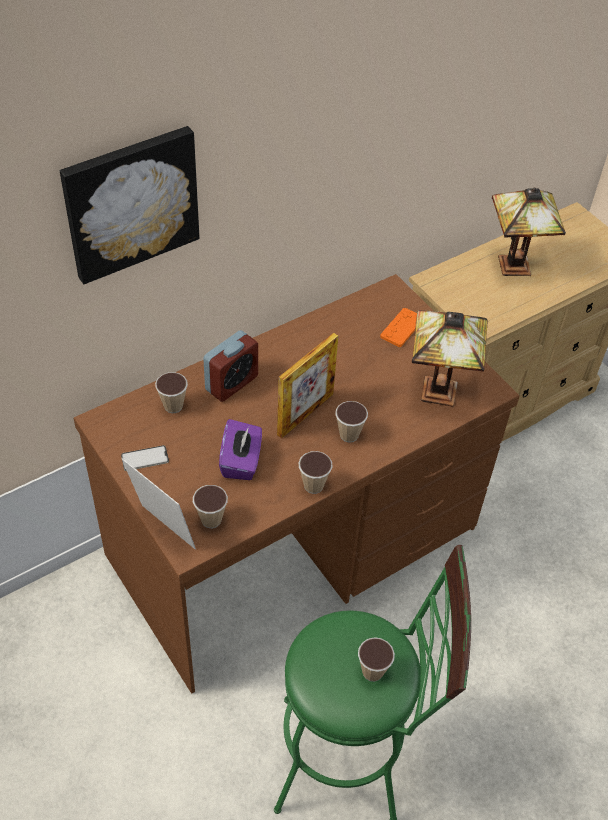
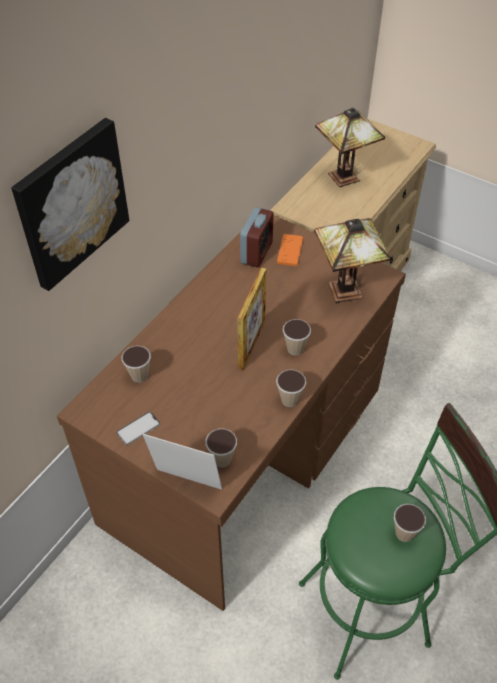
camera: 20 degrees left, 0 degrees up
alarm clock [203,330,258,402] -> alarm clock moved to [240,207,274,268]
purple tissue box [219,419,262,480] -> none

